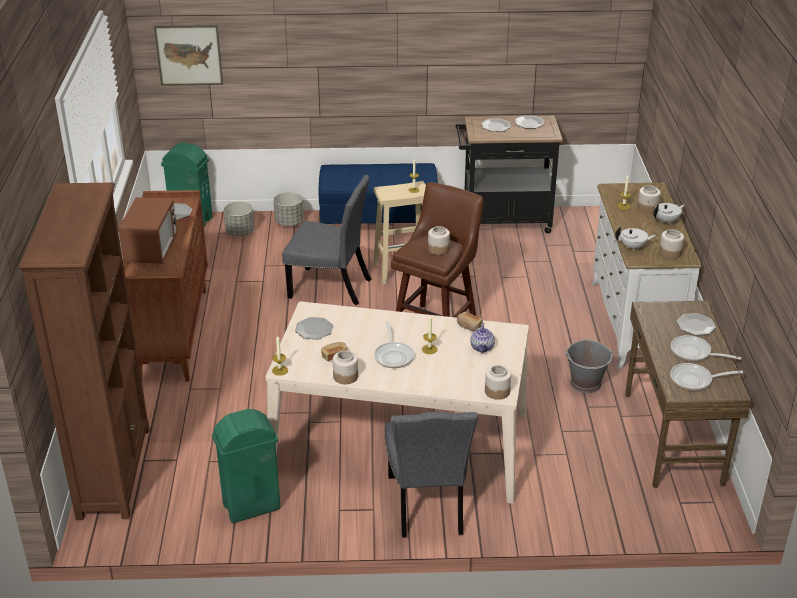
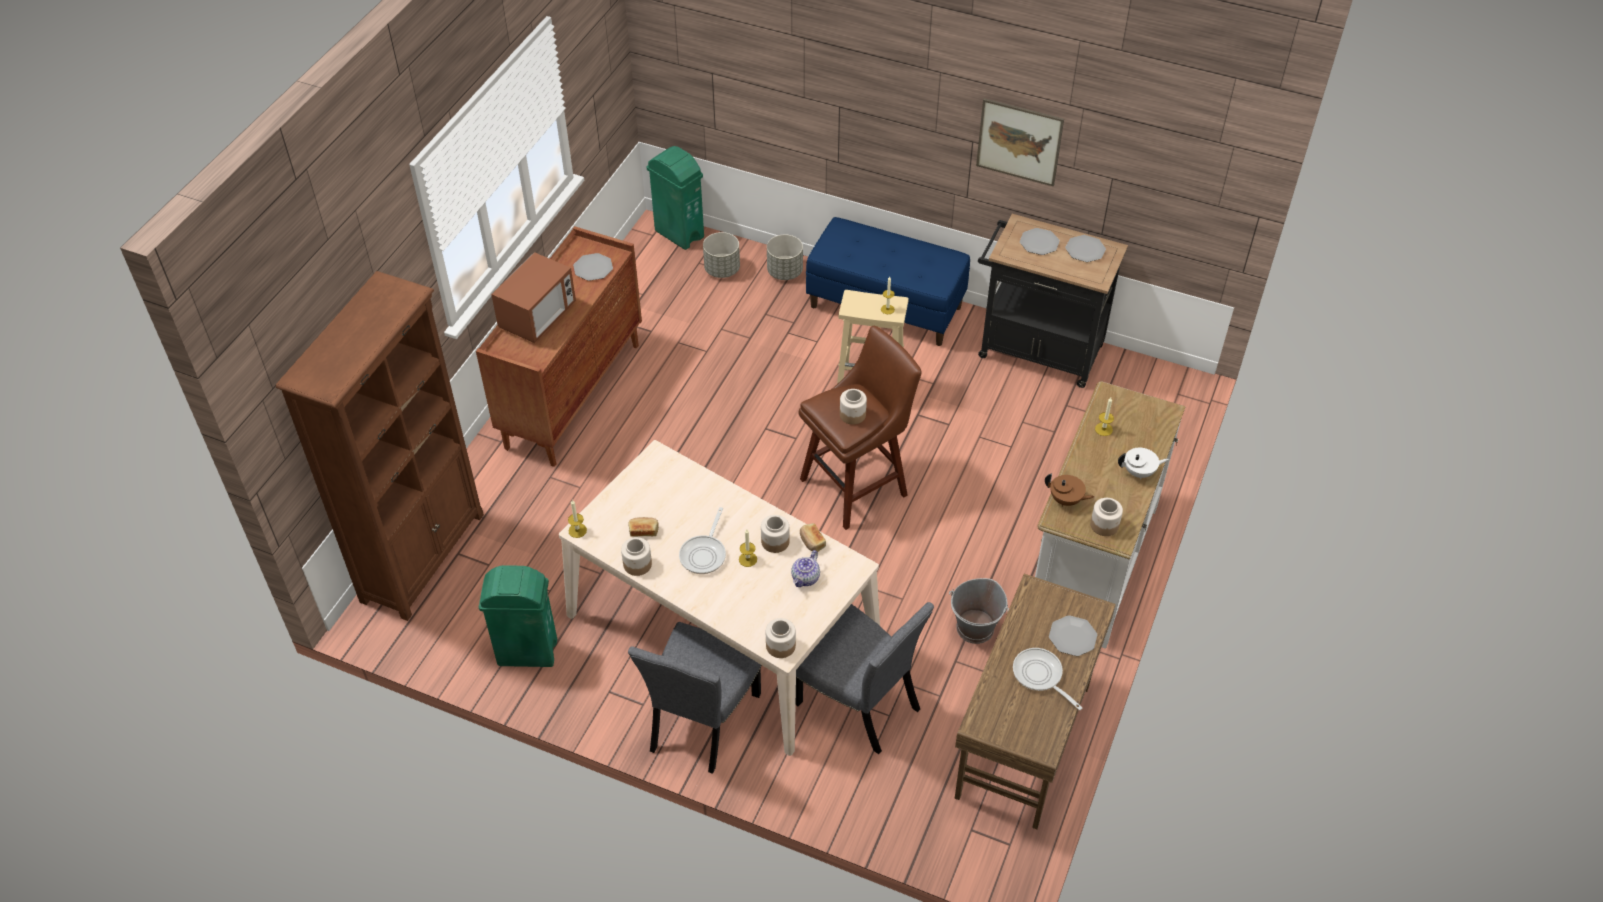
camera: 25 degrees right, 15 degrees up
picture [154,25,223,86] -> picture moved to [976,98,1064,187]
grey chair [282,175,371,305] -> grey chair moved to [796,602,934,754]
plate [295,317,333,339] -> none
white teapot [615,227,656,251] -> brown teapot [1045,474,1094,506]
jar [637,185,661,214] -> jar moved to [761,515,789,553]
frying pan [670,363,743,391] -> none

